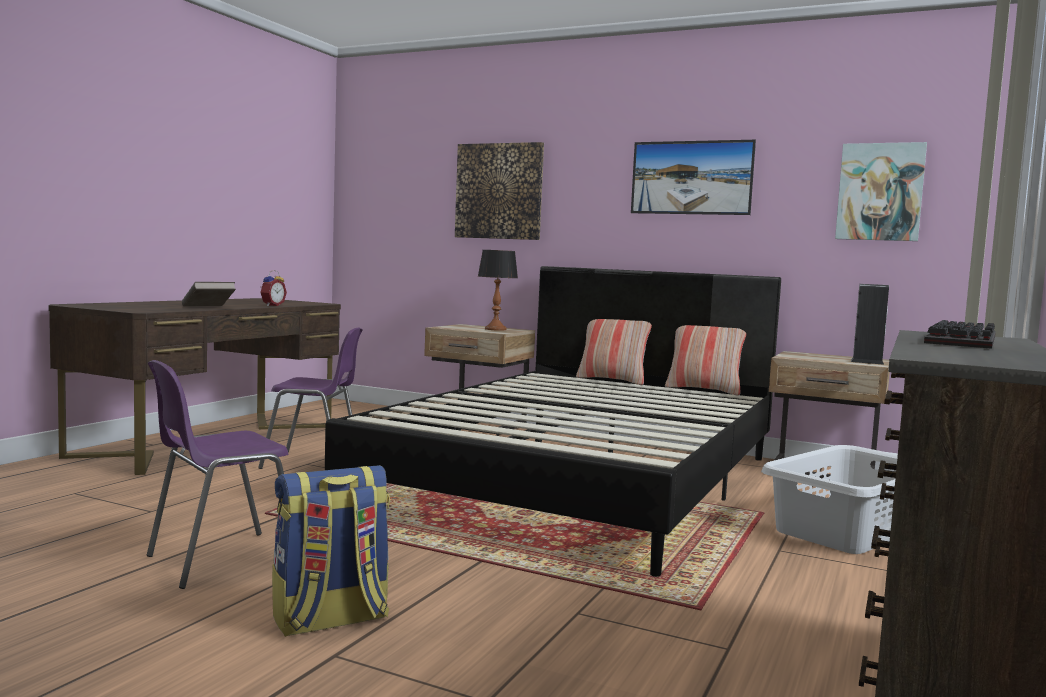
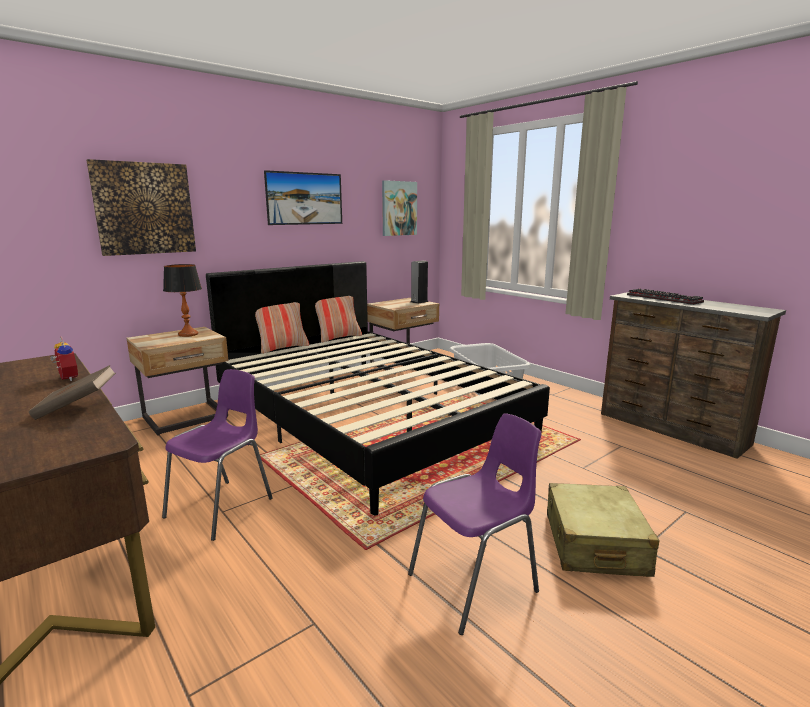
camera: 65 degrees left, 10 degrees up
purple chair [147,360,288,589] -> purple chair turned 105 degrees counterclockwise [408,413,541,635]
backpack [272,465,390,637] -> beige suitcase [547,483,659,577]

